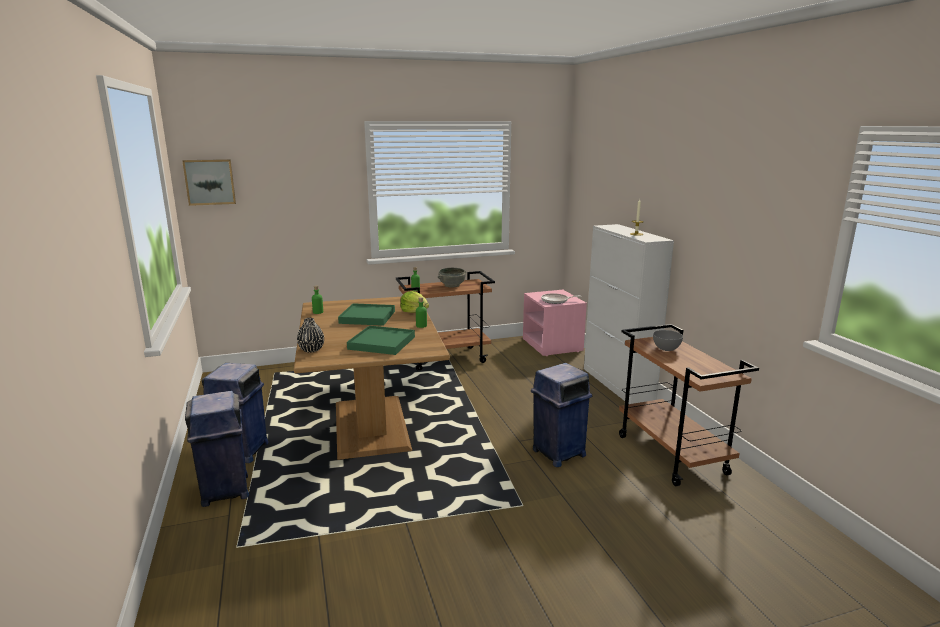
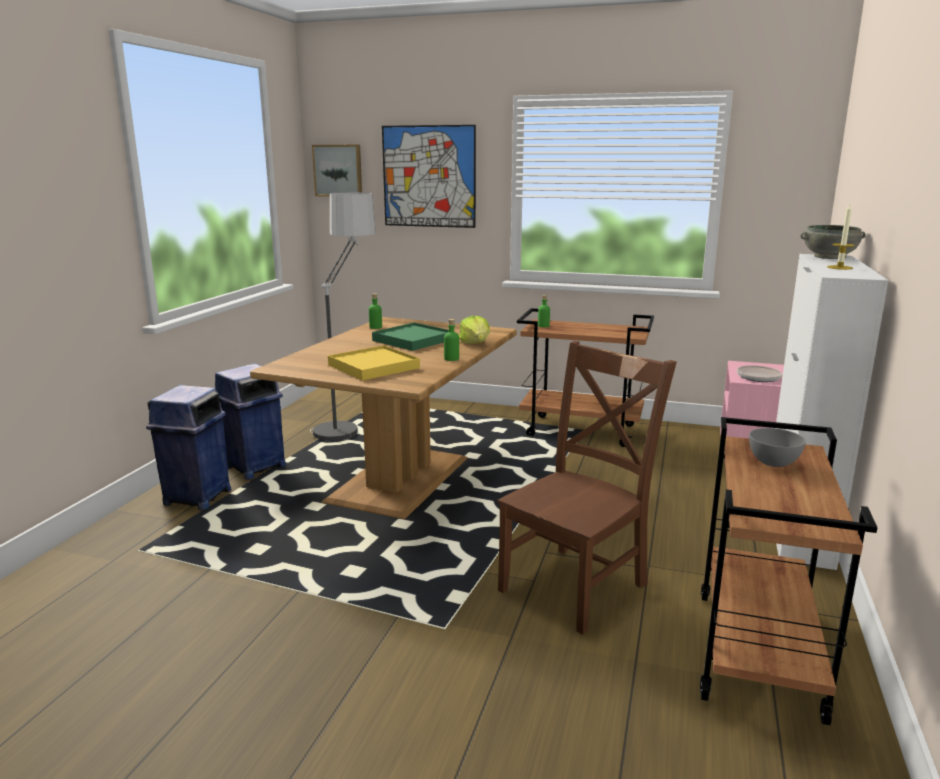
camera: 35 degrees right, 0 degrees up
black vase [297,318,324,353] -> none
green tray [347,325,415,355] -> yellow tray [328,345,420,381]
grey bowl [438,268,466,287] -> grey bowl moved to [800,225,866,259]
blue trash can [531,363,592,467] -> brown chair [497,341,677,635]
none -> floor lamp [310,192,376,442]
none -> picture [382,125,476,228]

